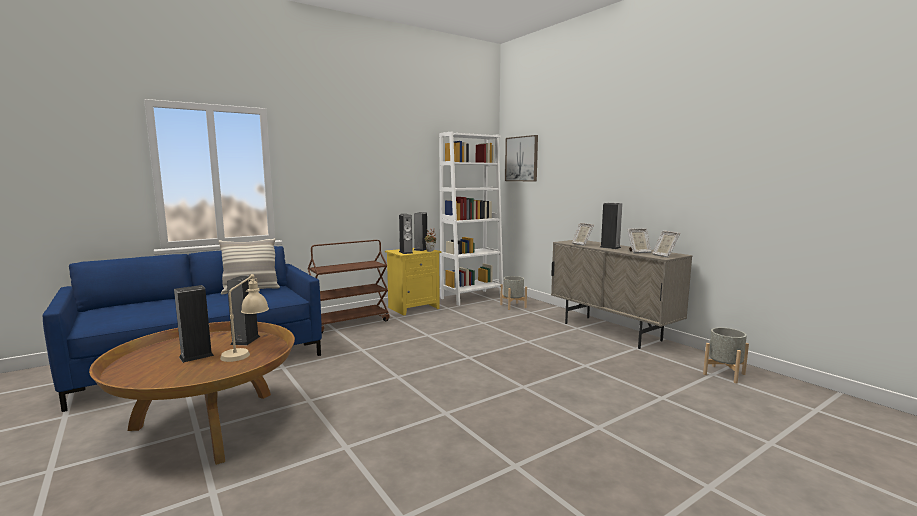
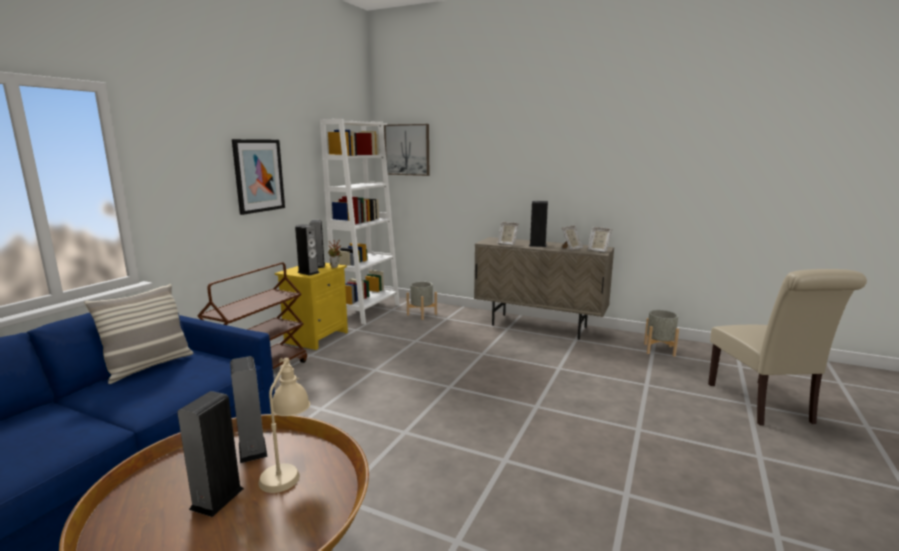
camera: 30 degrees left, 5 degrees up
none -> picture [232,139,285,215]
none -> beige chair [708,269,867,426]

